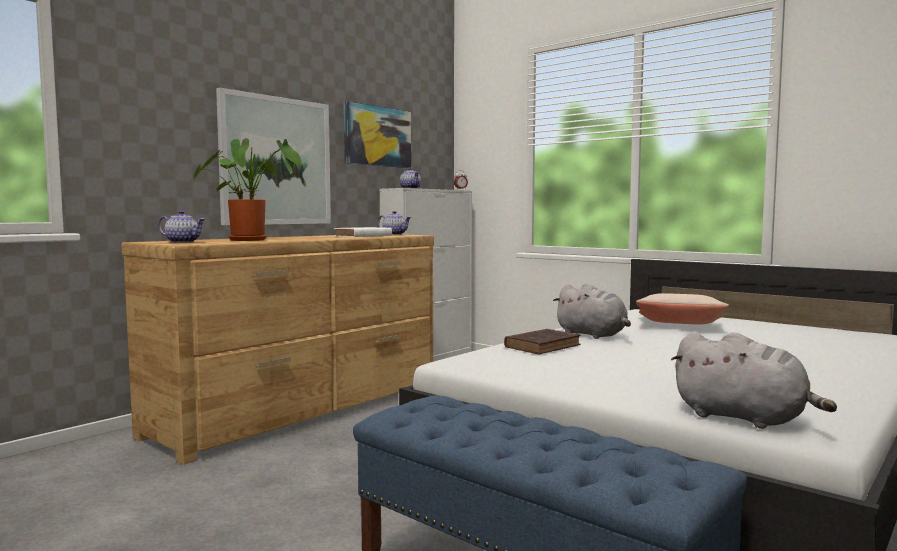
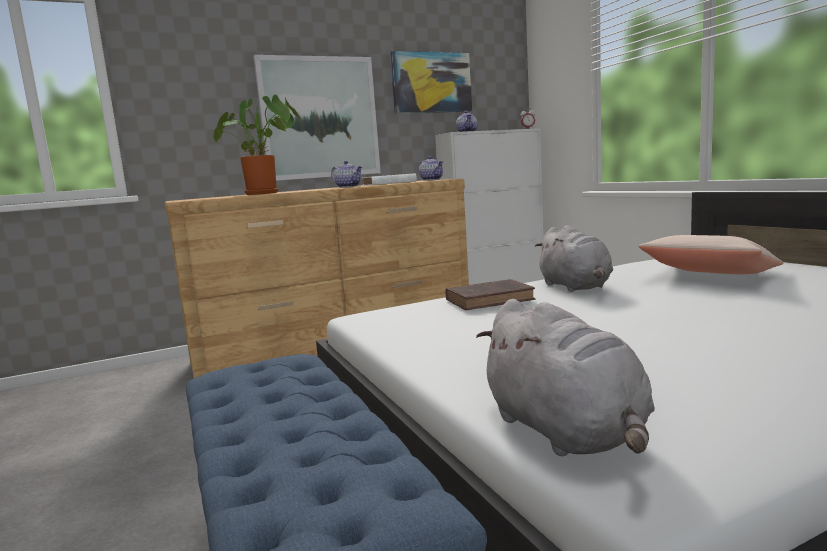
camera: 25 degrees right, 5 degrees up
teapot [158,211,206,243] -> teapot moved to [331,161,363,188]

